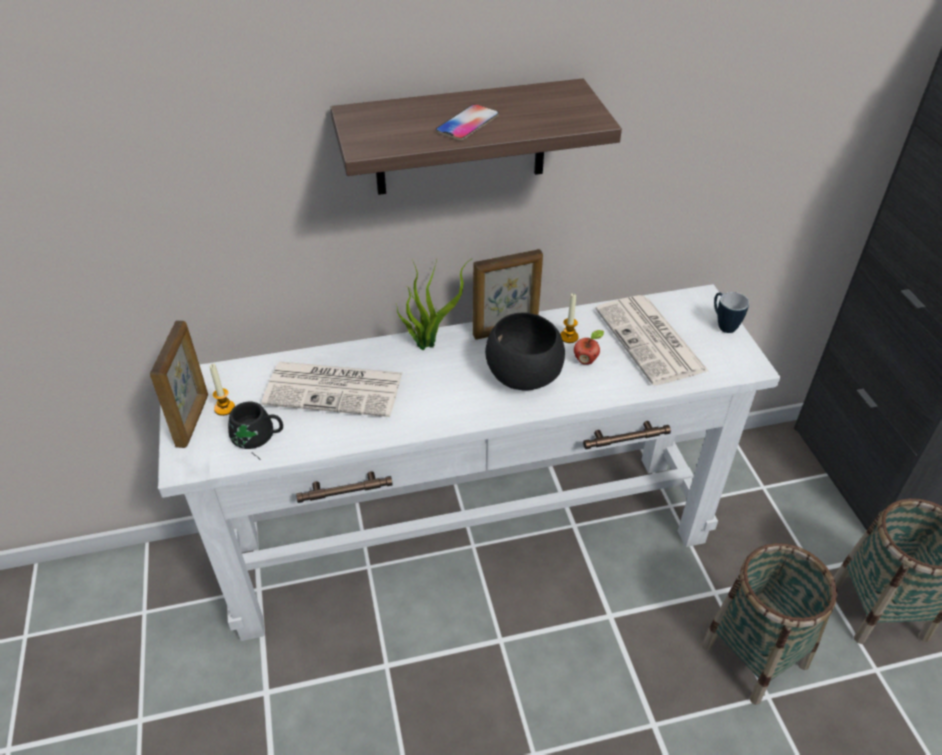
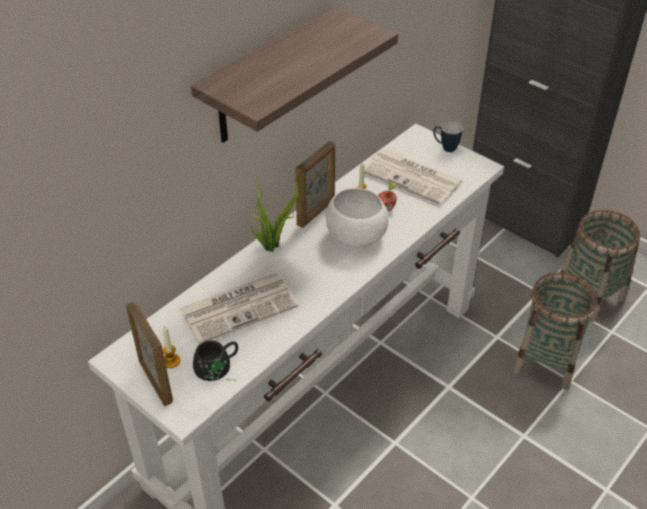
camera: 35 degrees left, 0 degrees up
phone [436,104,499,140] -> none
black bowl [485,312,565,390] -> white bowl [326,188,389,248]

